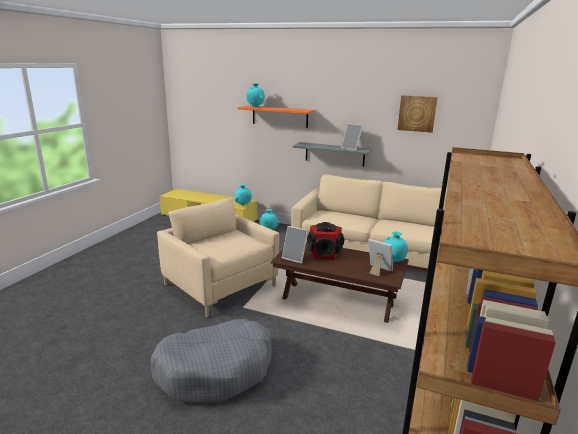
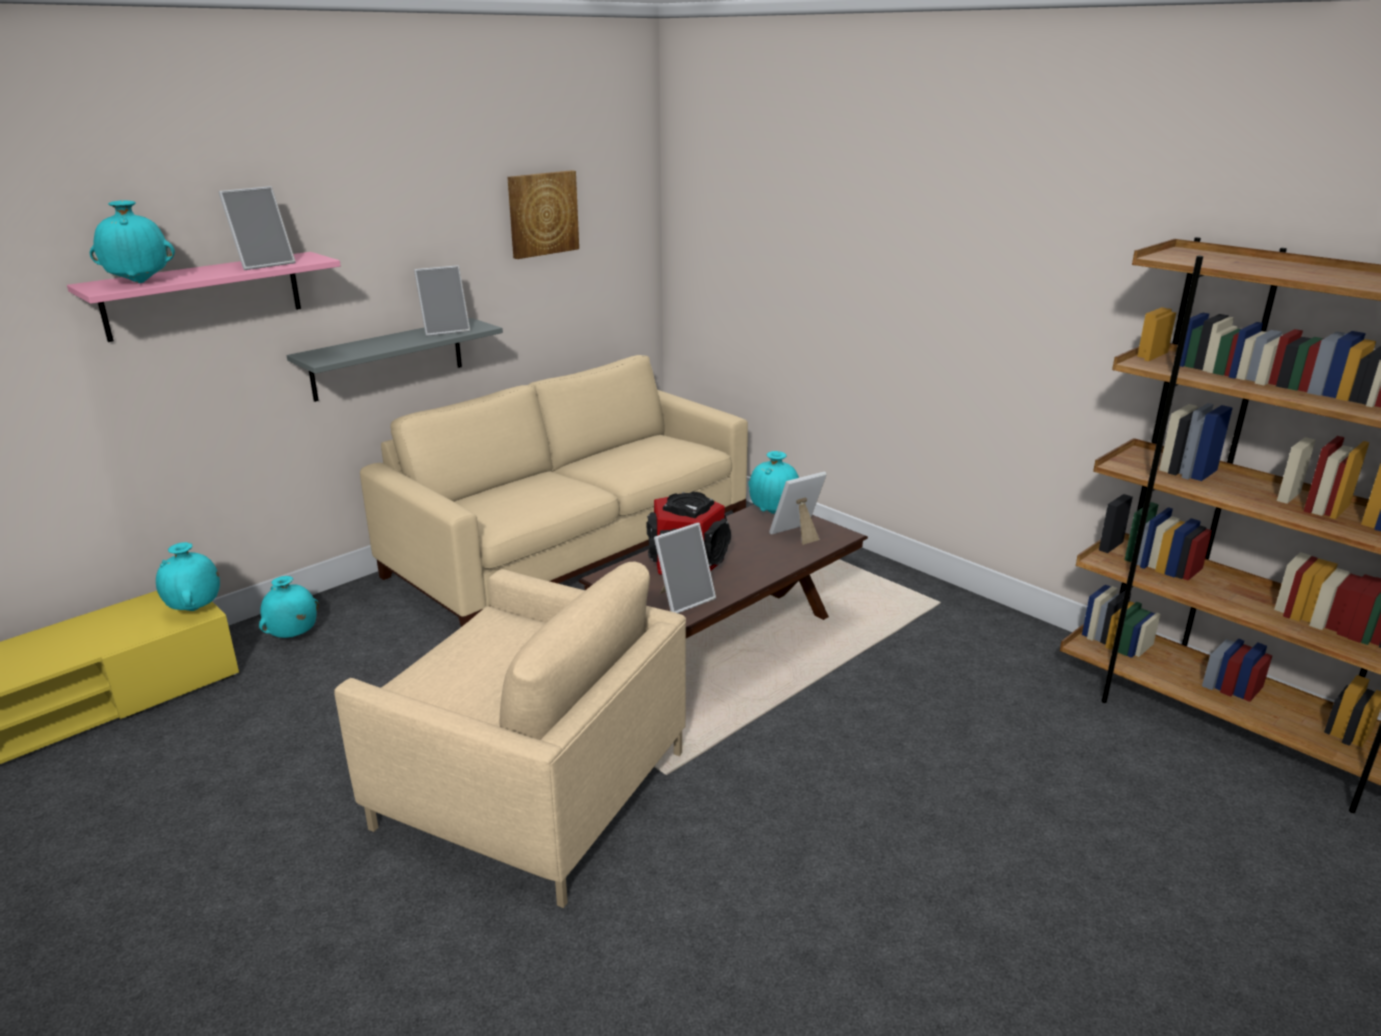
camera: 65 degrees left, 5 degrees up
grey dog bed [150,319,272,403] -> none
beige armchair [157,198,279,317] -> beige armchair turned 135 degrees counterclockwise [334,562,686,908]
orange shelf [238,105,315,128] -> pink shelf [67,252,341,342]
none -> picture frame [219,186,296,270]

